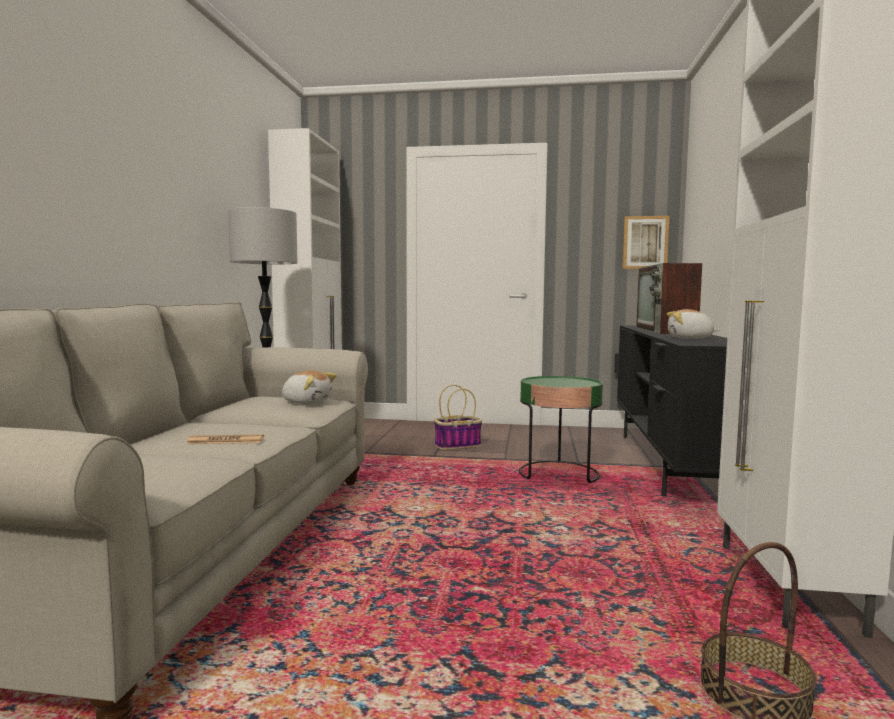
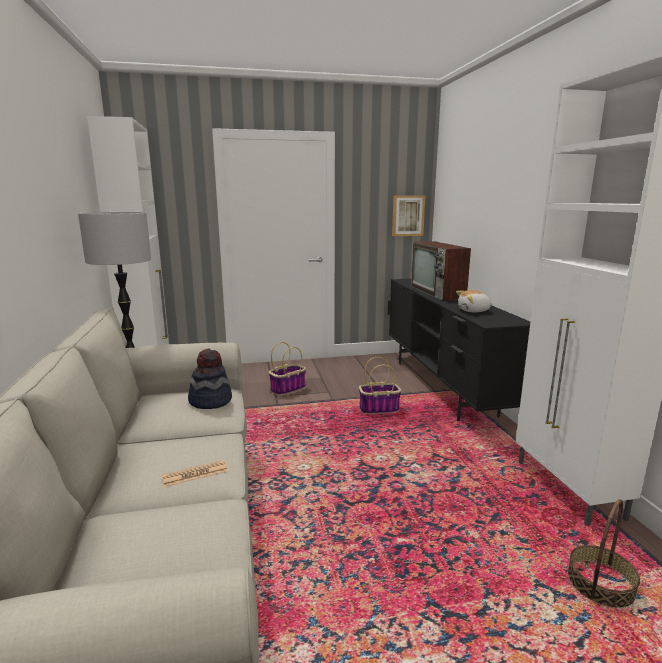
camera: 20 degrees left, 10 degrees up
plush toy [282,371,337,404] -> hat [188,349,232,409]
green side table [519,376,603,483] -> basket [359,357,401,414]

